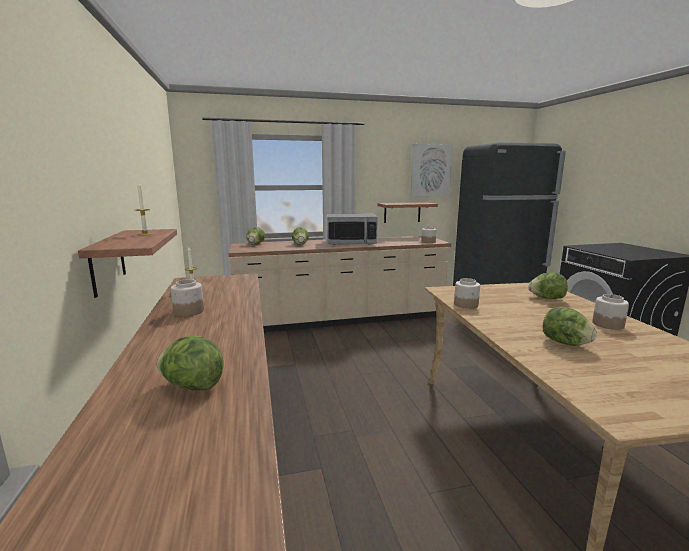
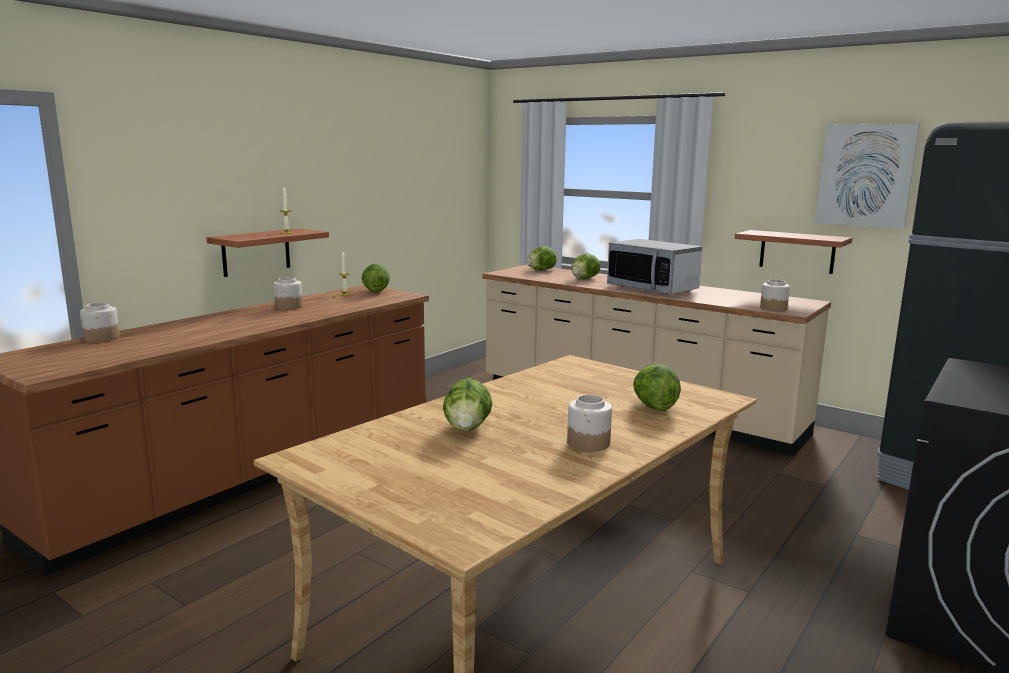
camera: 50 degrees right, 0 degrees up
lettuce [157,336,224,390] -> lettuce moved to [362,263,390,292]
jar [454,278,480,309] -> jar moved to [80,302,120,342]

